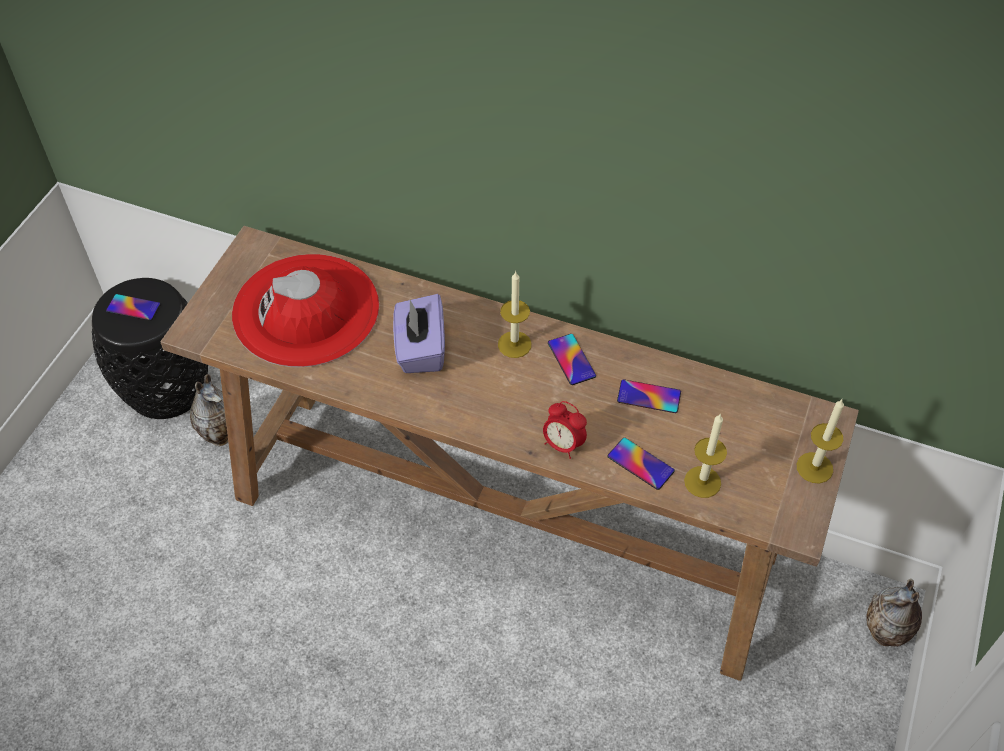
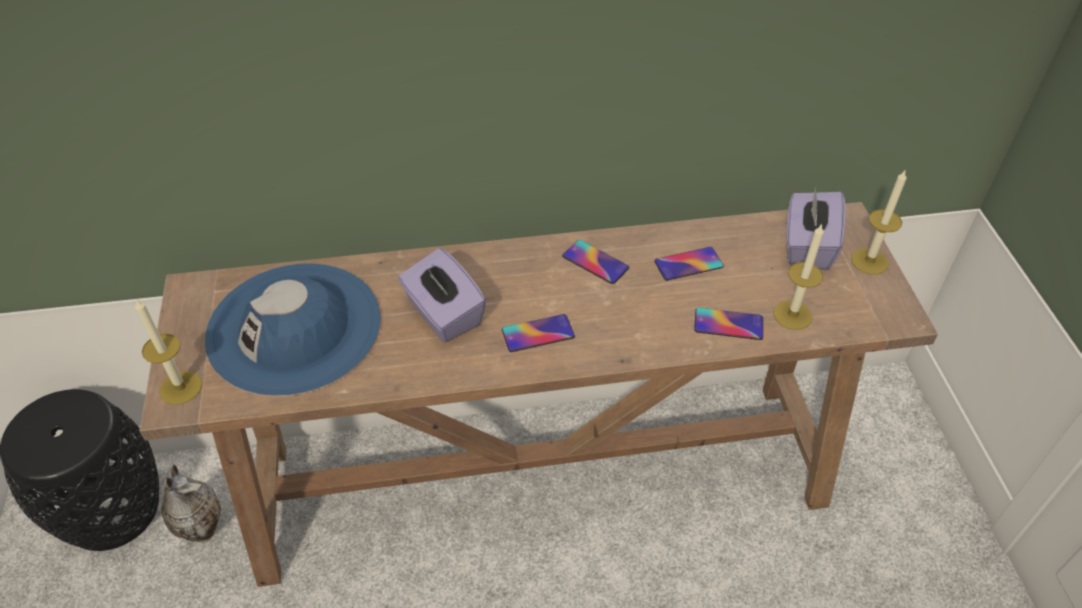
camera: 30 degrees left, 5 degrees down
phone [106,294,161,321] -> phone moved to [502,314,575,352]
red hat [232,254,379,367] -> blue hat [205,263,381,396]
candle [498,271,531,358] -> candle moved to [135,299,202,405]
alarm clock [543,401,587,459] -> none
vase [866,579,922,646] -> none
none -> purple tissue box [786,187,845,270]

